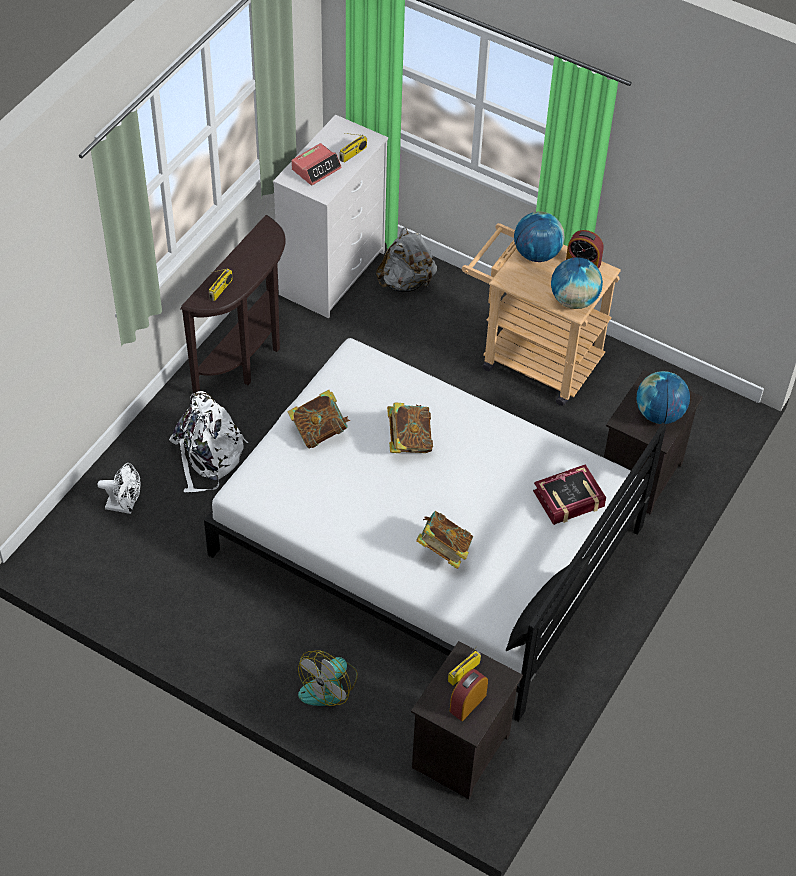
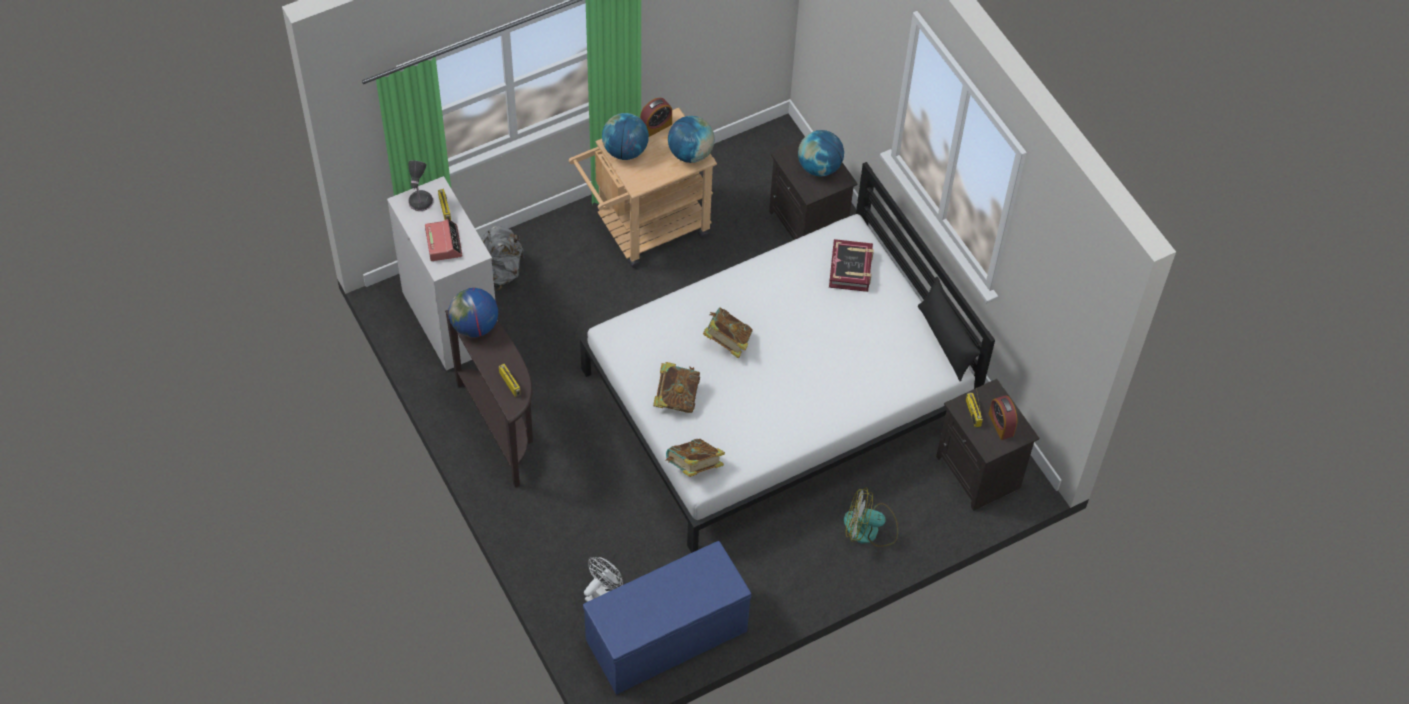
camera: 60 degrees left, 5 degrees up
white backpack [169,391,248,493] -> none
fan [298,650,358,706] -> fan turned 120 degrees clockwise [844,488,898,547]
book [416,511,473,569] -> book moved to [665,439,725,477]
none -> table lamp [408,160,433,211]
none -> globe [449,288,498,337]
none -> blue bench [583,541,751,695]

